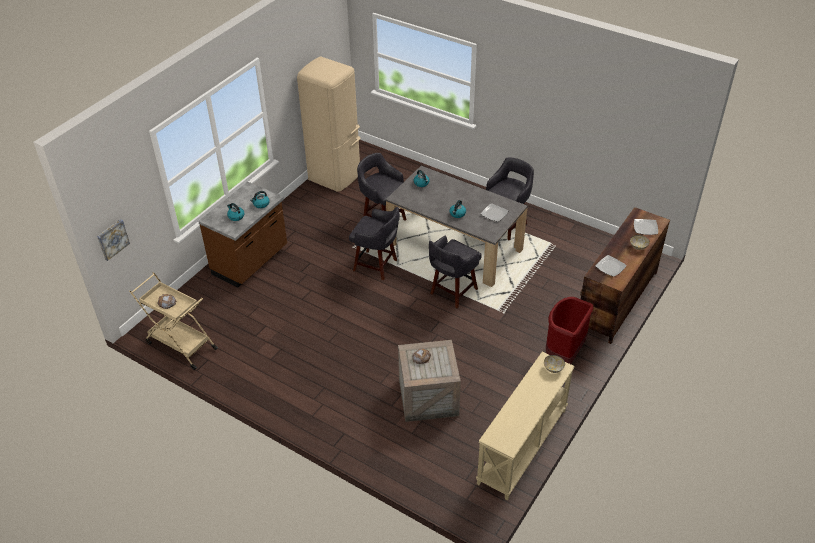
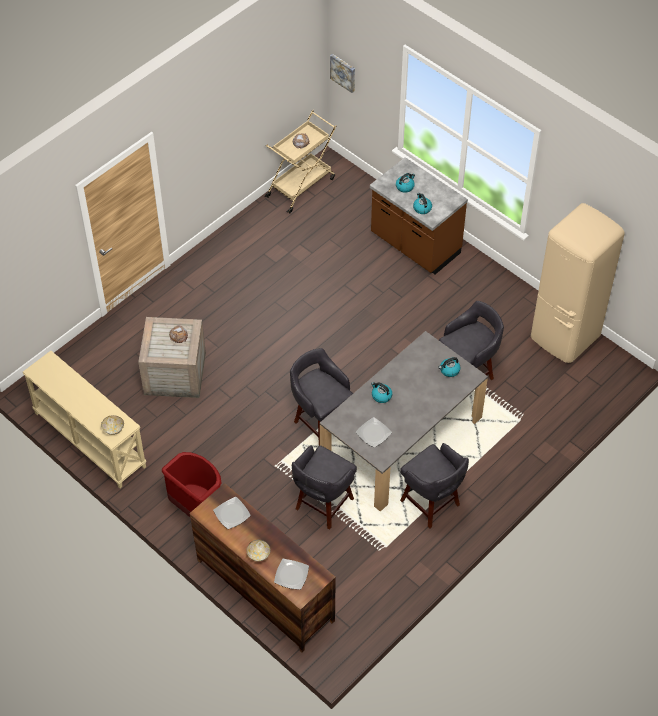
camera: 100 degrees right, 10 degrees up
grey stool [349,207,400,280] -> grey stool moved to [292,445,357,530]

